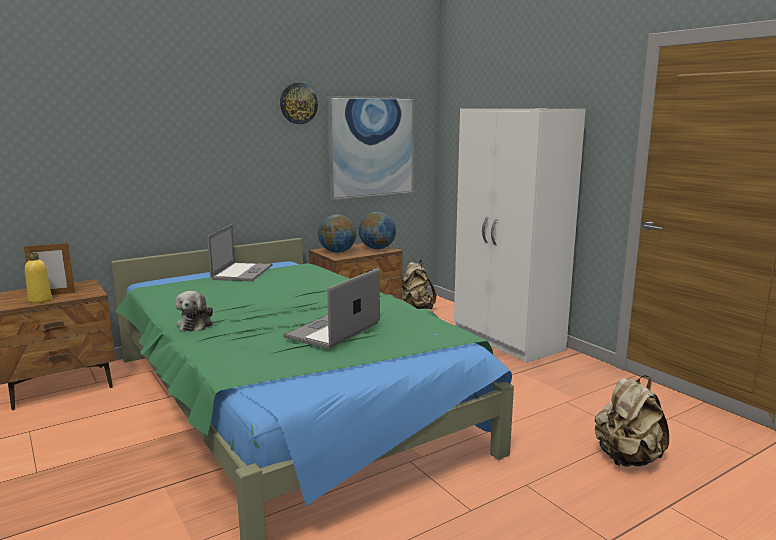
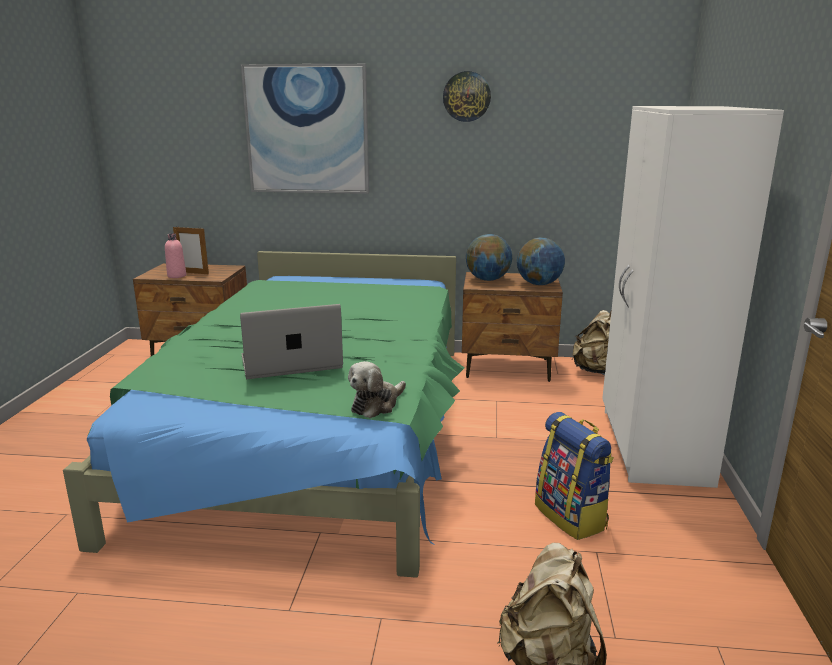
camera: 40 degrees right, 5 degrees up
yellow bottle [25,253,52,303] -> pink bottle [165,234,186,278]
plush toy [176,291,213,332] -> plush toy moved to [348,361,406,418]
laptop [207,224,272,281] -> none
picture [327,96,415,200] -> picture moved to [241,64,369,194]
none -> backpack [535,412,614,540]

